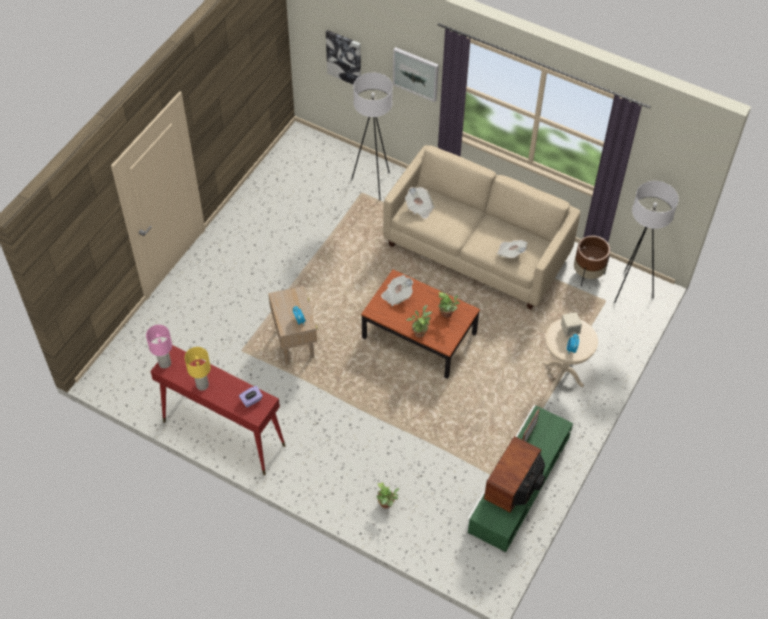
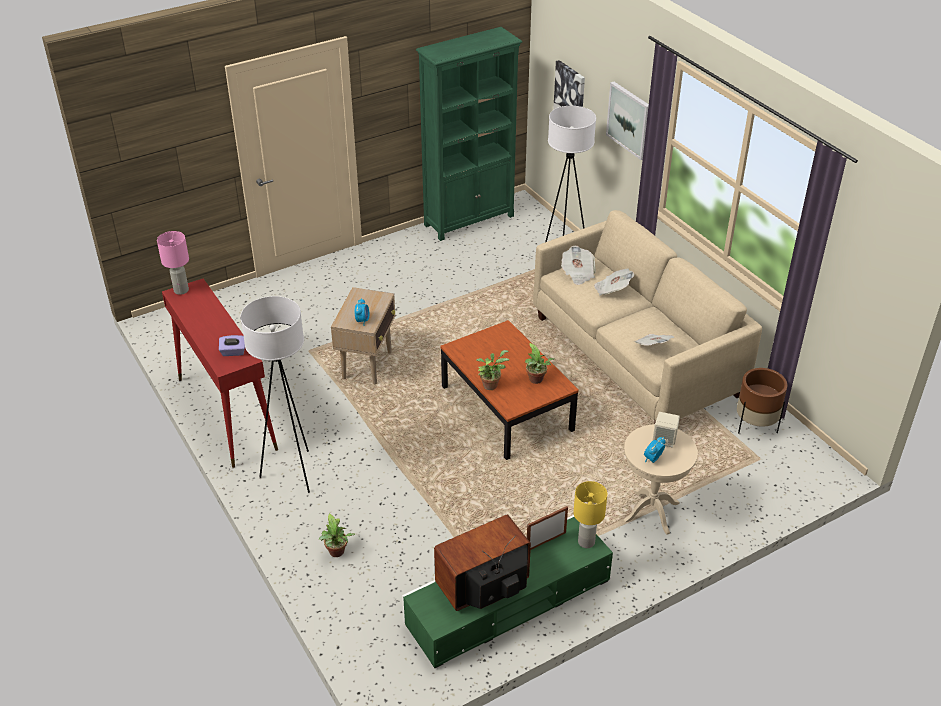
camera: 30 degrees right, 15 degrees down
yellow table lamp [185,347,211,391] -> yellow table lamp moved to [573,481,607,548]
newspaper [381,275,414,306] -> newspaper moved to [594,268,634,296]
white floor lamp [614,181,679,303] -> white floor lamp moved to [240,296,310,493]
none -> green bookcase [416,27,522,241]

